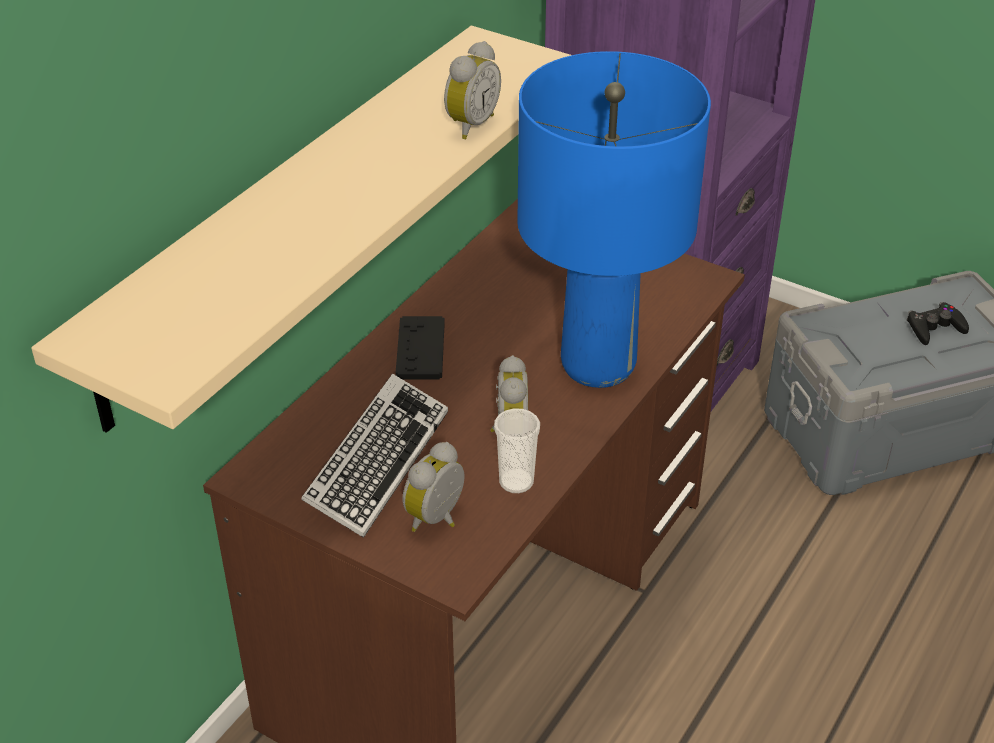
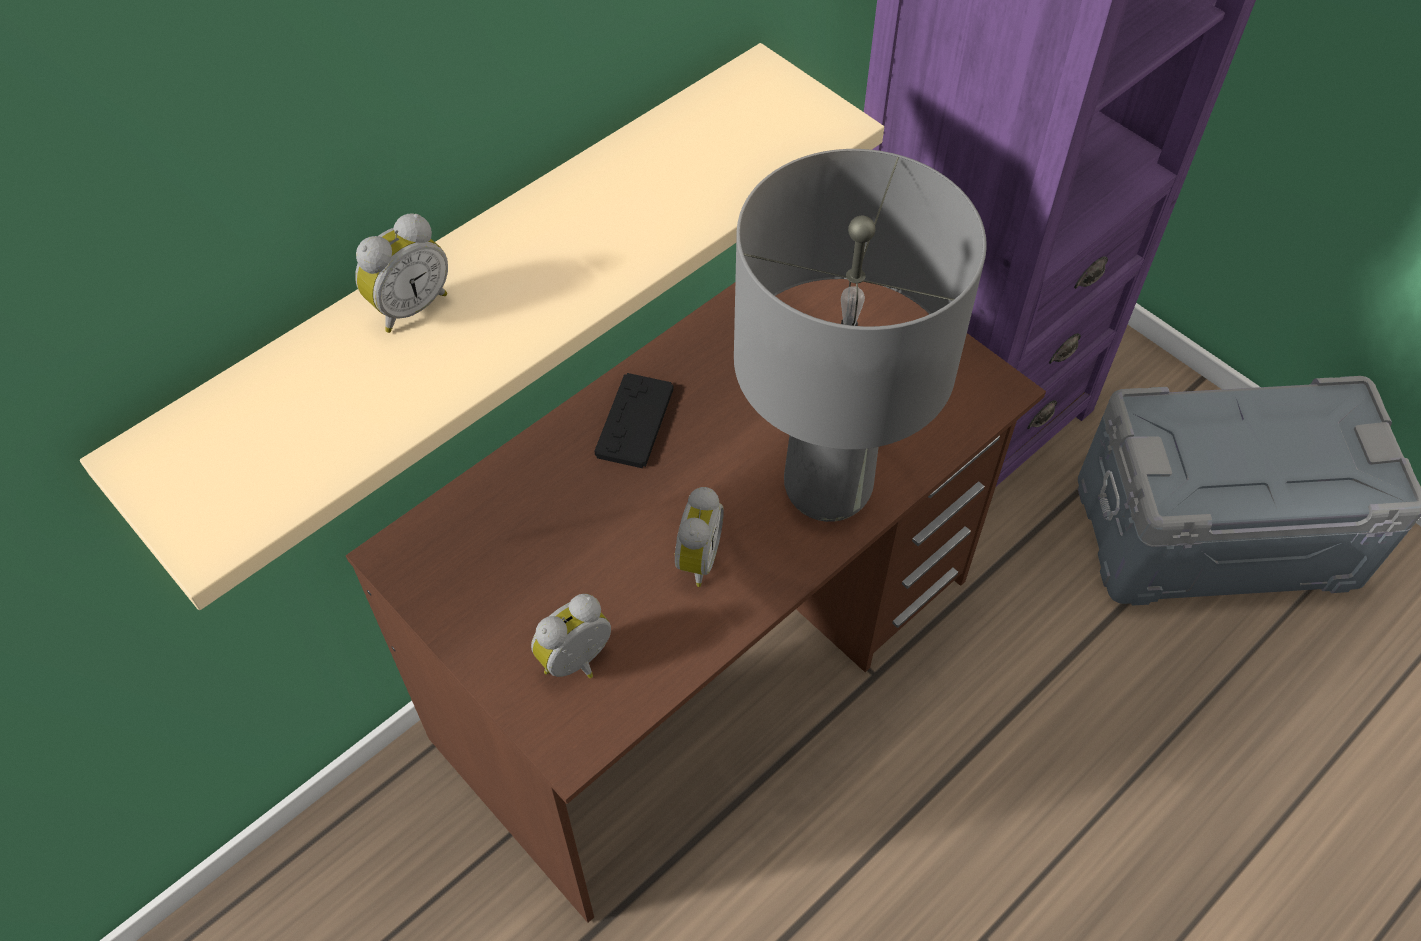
camera: 15 degrees right, 15 degrees up
keyboard [301,374,448,538] -> none
alarm clock [444,41,501,139] -> alarm clock moved to [355,214,448,333]
cup [494,408,540,493] -> none
blue table lamp [517,51,711,388] -> grey table lamp [734,149,987,522]
black game controller [907,302,969,345] -> none

